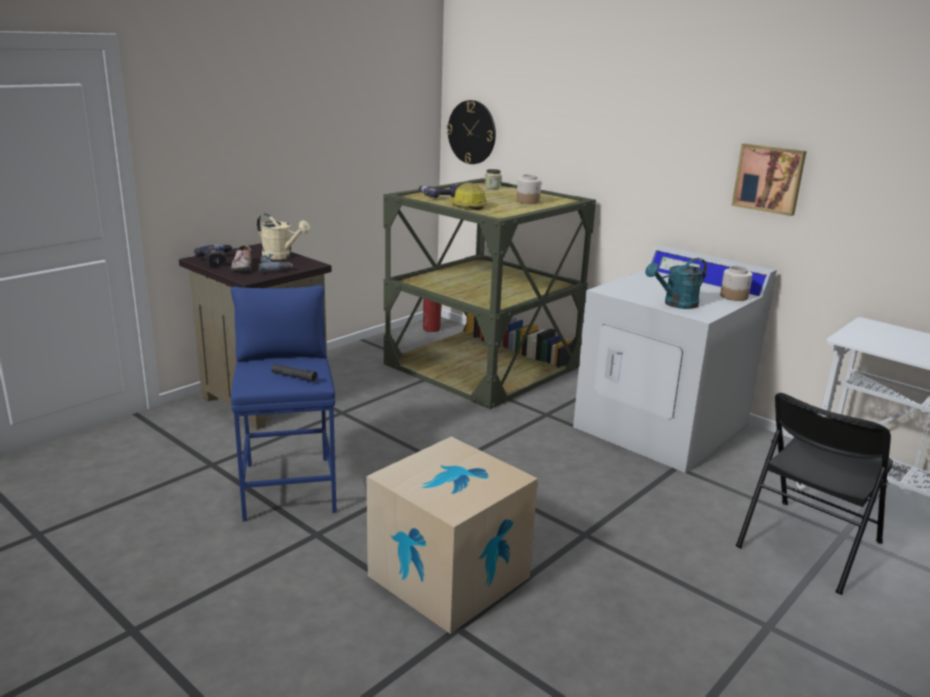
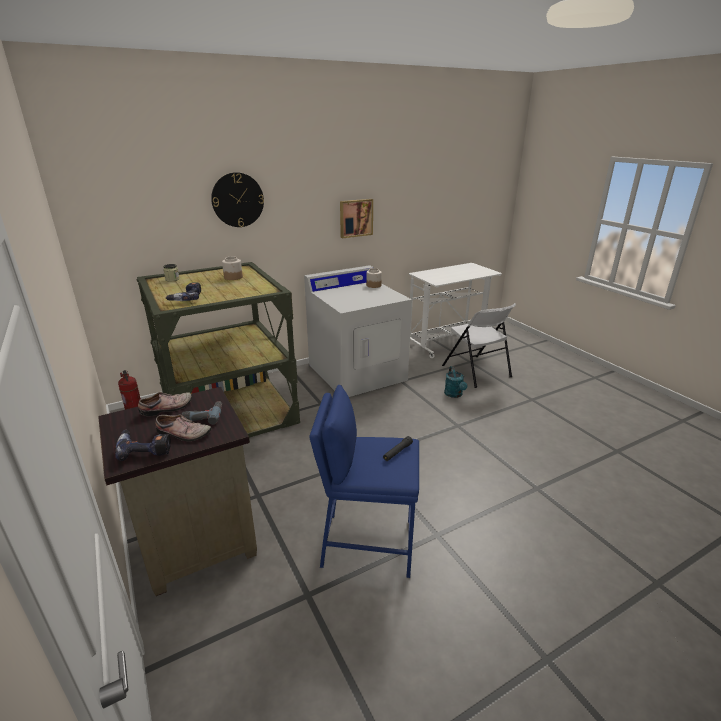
camera: 70 degrees left, 5 degrees up
beige watering can [257,213,310,260] -> shoe [138,392,192,416]
cardboard box [367,437,538,634] -> none
hard hat [446,183,487,210] -> none
wall clock [447,100,496,164] -> wall clock moved to [211,172,264,227]
turquoise watering can [645,258,707,309] -> turquoise watering can moved to [444,366,467,398]
black chair [736,393,893,595] -> white chair [442,303,516,388]

